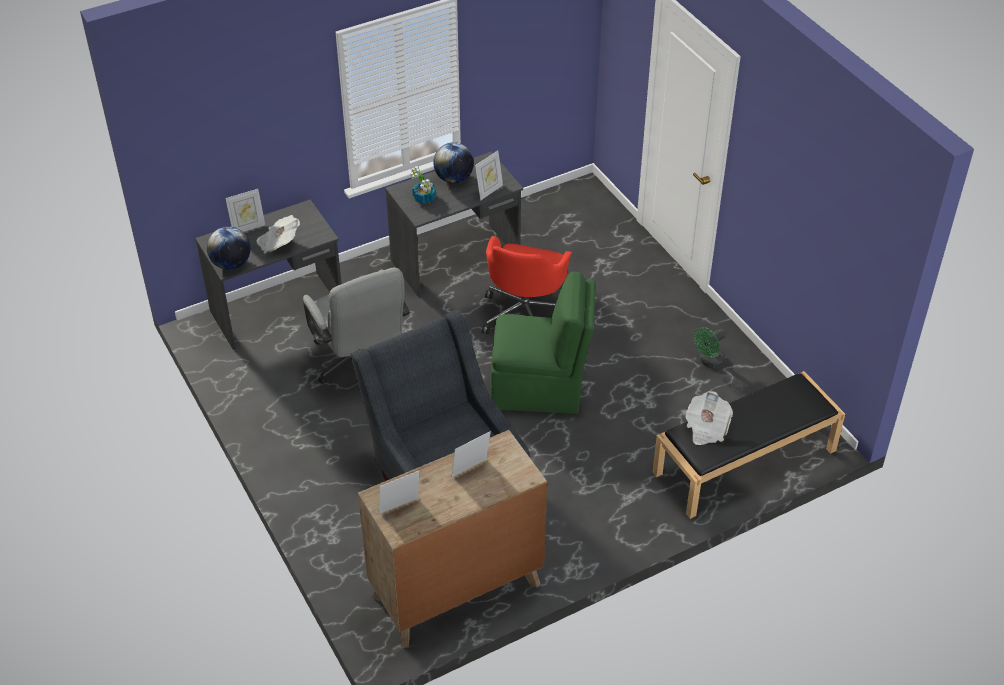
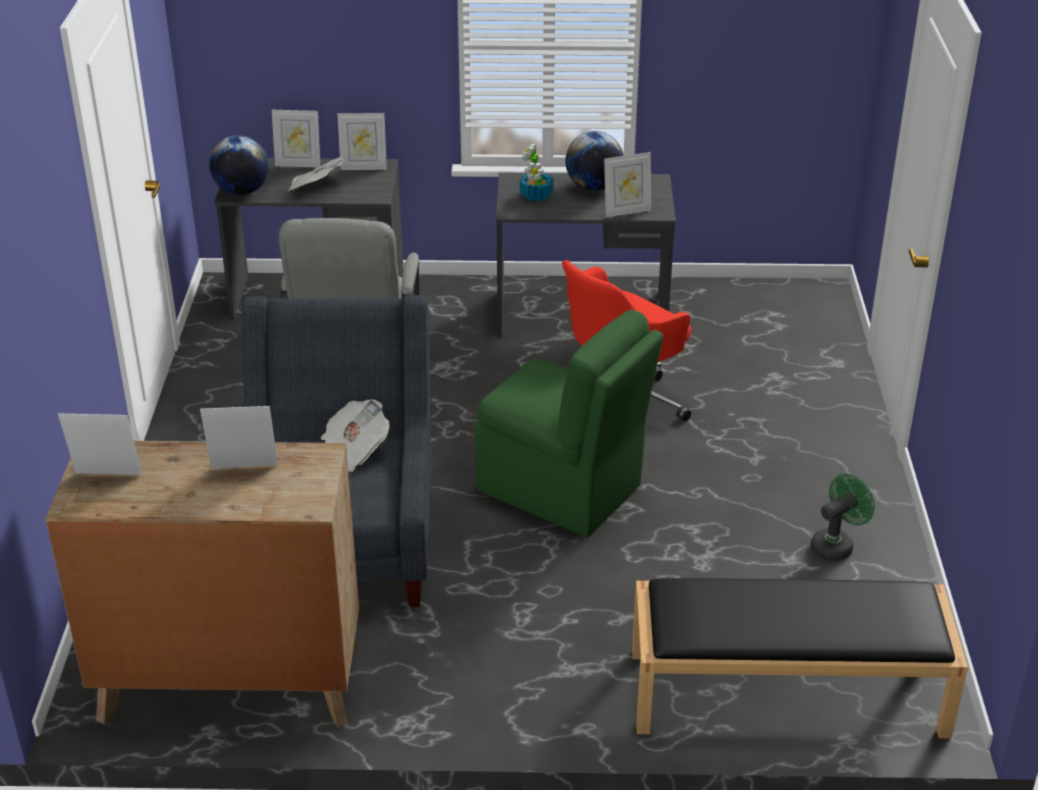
camera: 30 degrees right, 10 degrees down
newspaper [685,391,733,445] -> newspaper moved to [321,399,390,472]
green fan [694,327,726,368] -> green fan turned 150 degrees clockwise [810,474,875,561]
none -> picture frame [337,113,387,170]

